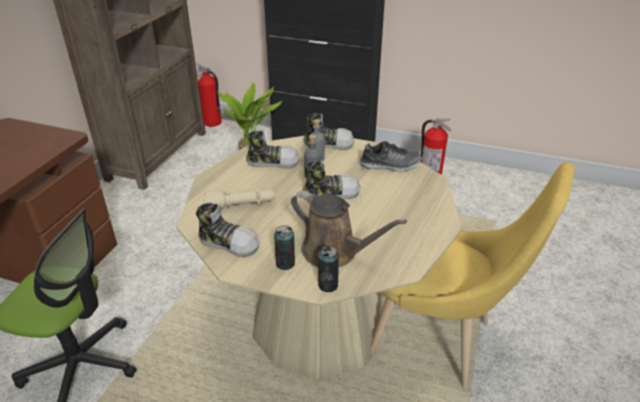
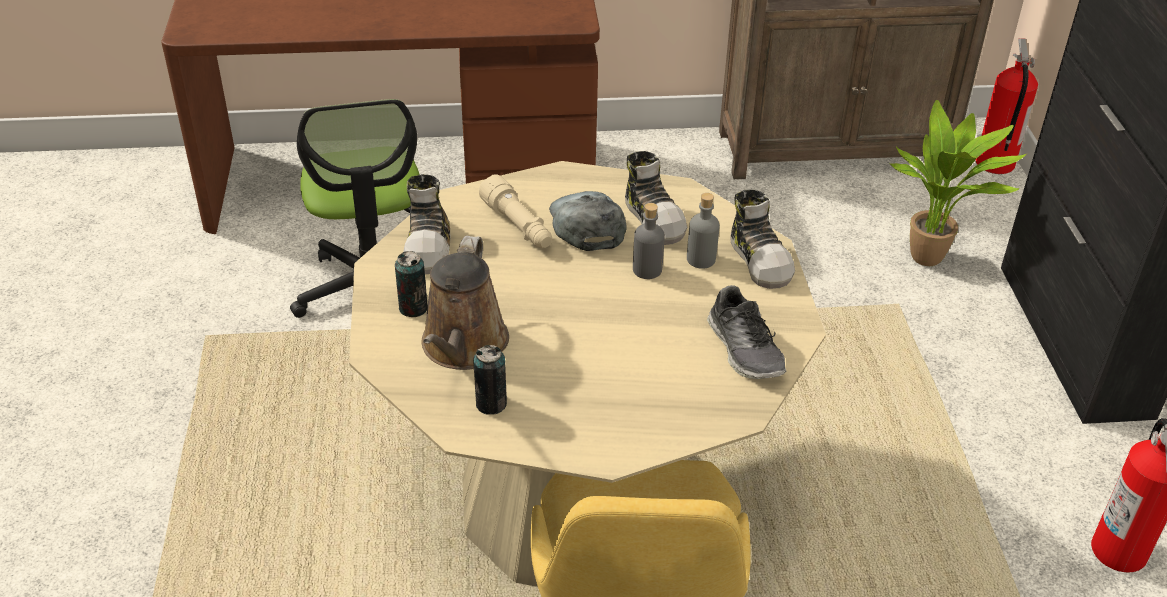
camera: 65 degrees right, 5 degrees up
shoe [302,160,360,199] -> none
can [318,246,339,292] -> can moved to [473,345,507,415]
none -> grey cap [549,191,627,251]

